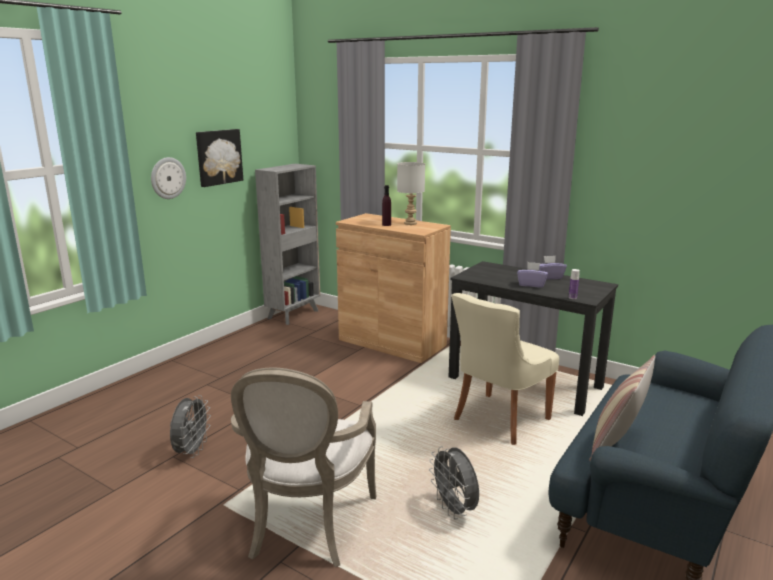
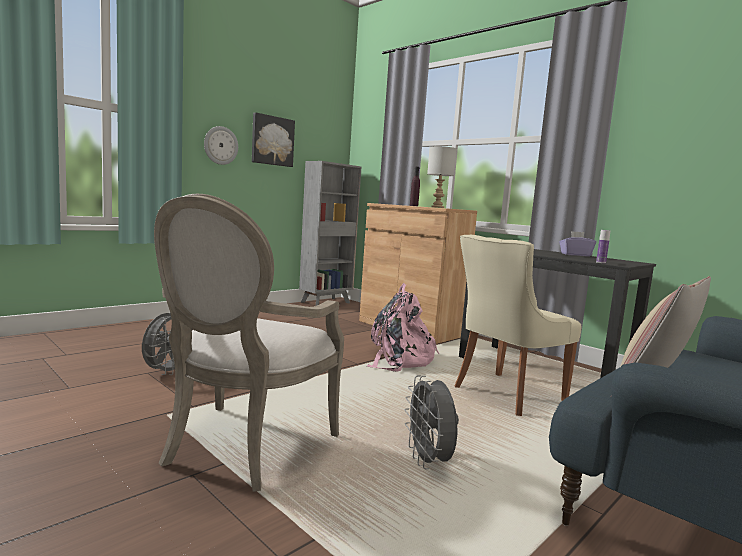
camera: 10 degrees right, 10 degrees down
purple tissue box [517,262,548,288] -> none
none -> pink backpack [367,283,439,372]

